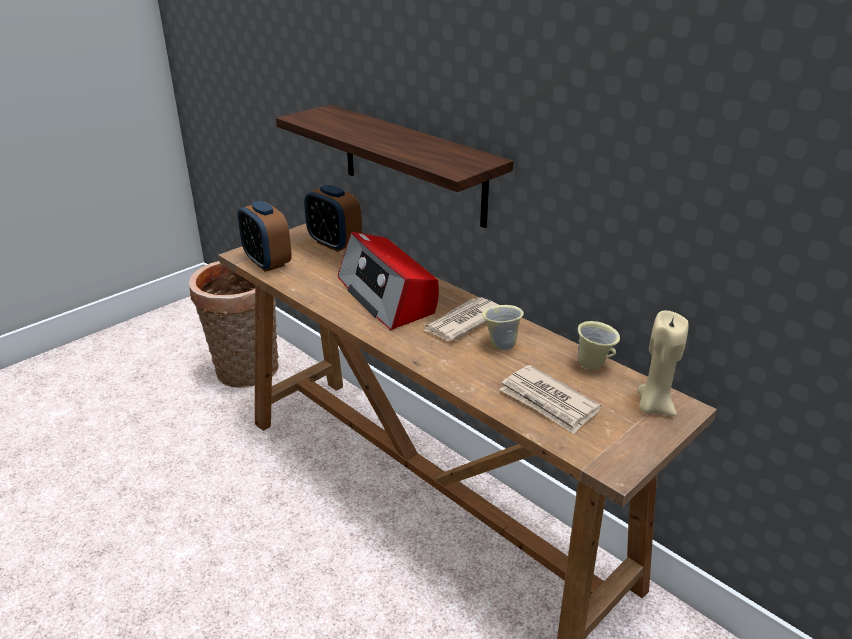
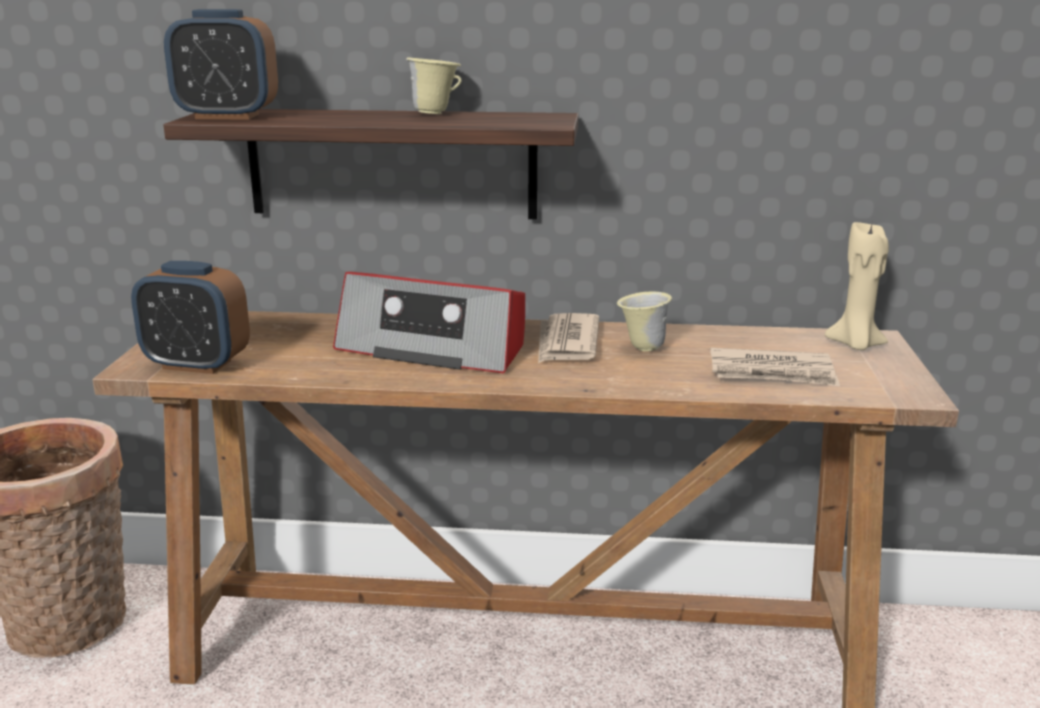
camera: 40 degrees left, 10 degrees down
alarm clock [304,185,362,252] -> alarm clock moved to [164,9,278,119]
beige mug [578,321,620,370] -> beige mug moved to [406,57,462,114]

